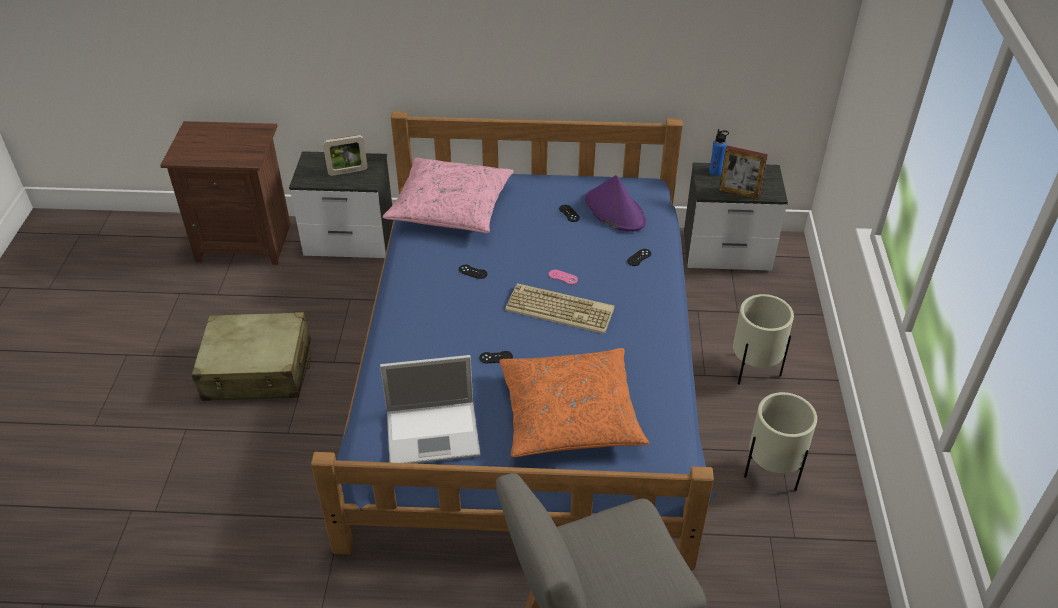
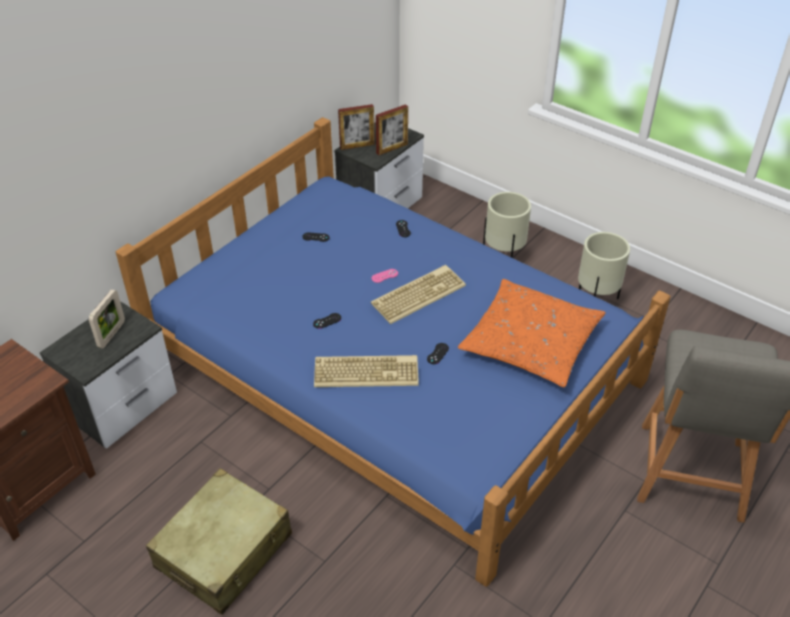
camera: 55 degrees left, 0 degrees up
laptop [380,355,480,464] -> none
pink pillow [383,158,513,233] -> none
purple hat [585,175,646,232] -> none
blue bottle [709,129,729,176] -> picture frame [338,104,375,150]
none -> keyboard [314,355,419,387]

